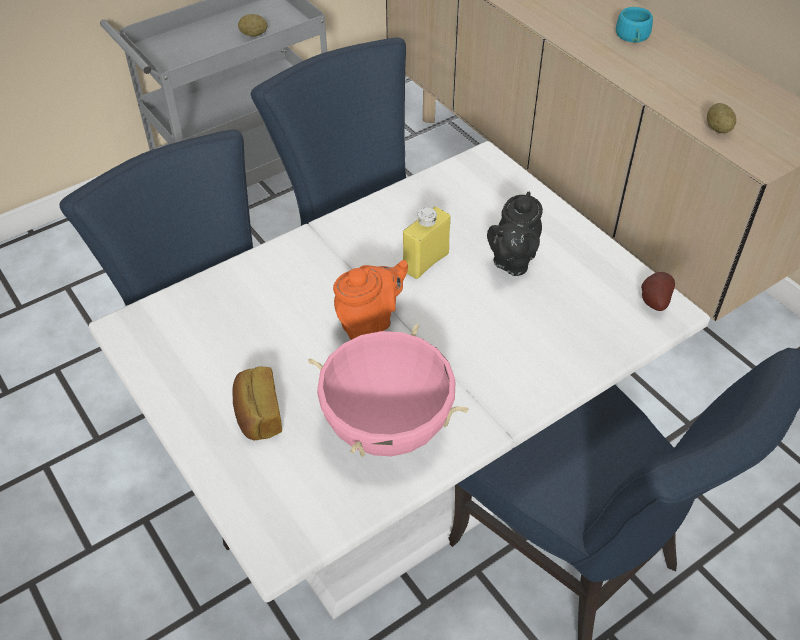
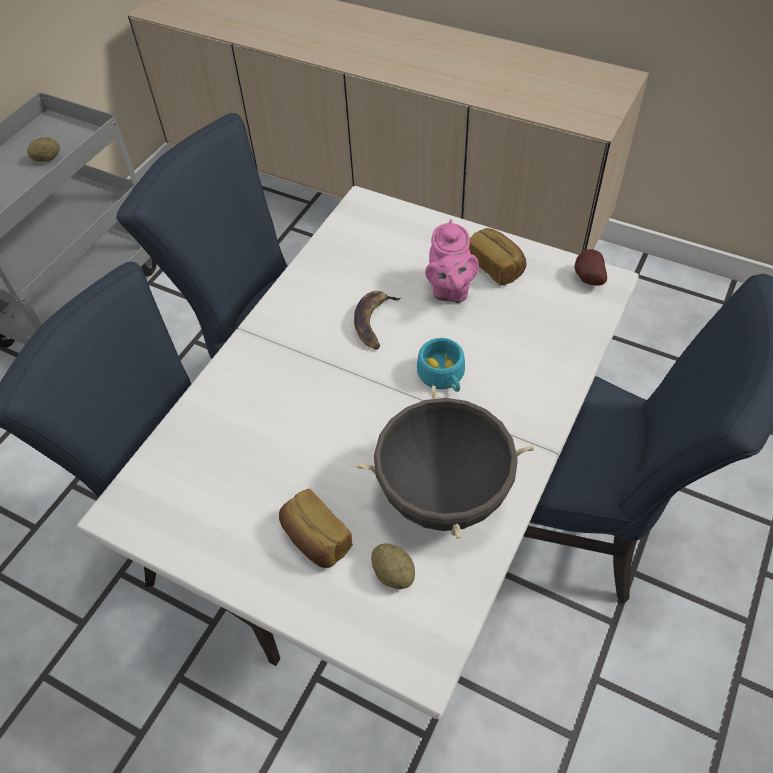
camera: 25 degrees left, 5 degrees up
pink cooking pot [308,324,469,457] -> black cooking pot [357,386,534,538]
orange teapot [333,260,408,340] -> none
yellow bottle [403,207,451,279] -> banana [354,291,401,350]
black teapot [487,192,543,276] -> pink teapot [425,219,479,303]
turquoise cup [616,7,653,43] -> turquoise cup moved to [417,338,465,392]
potato [707,103,736,134] -> potato moved to [371,543,415,589]
none -> bread [469,228,526,285]

